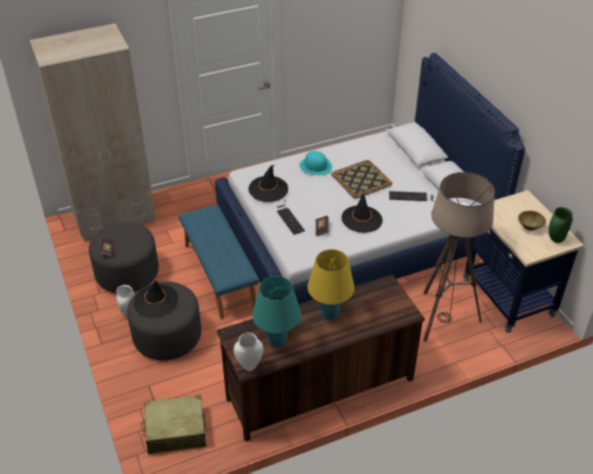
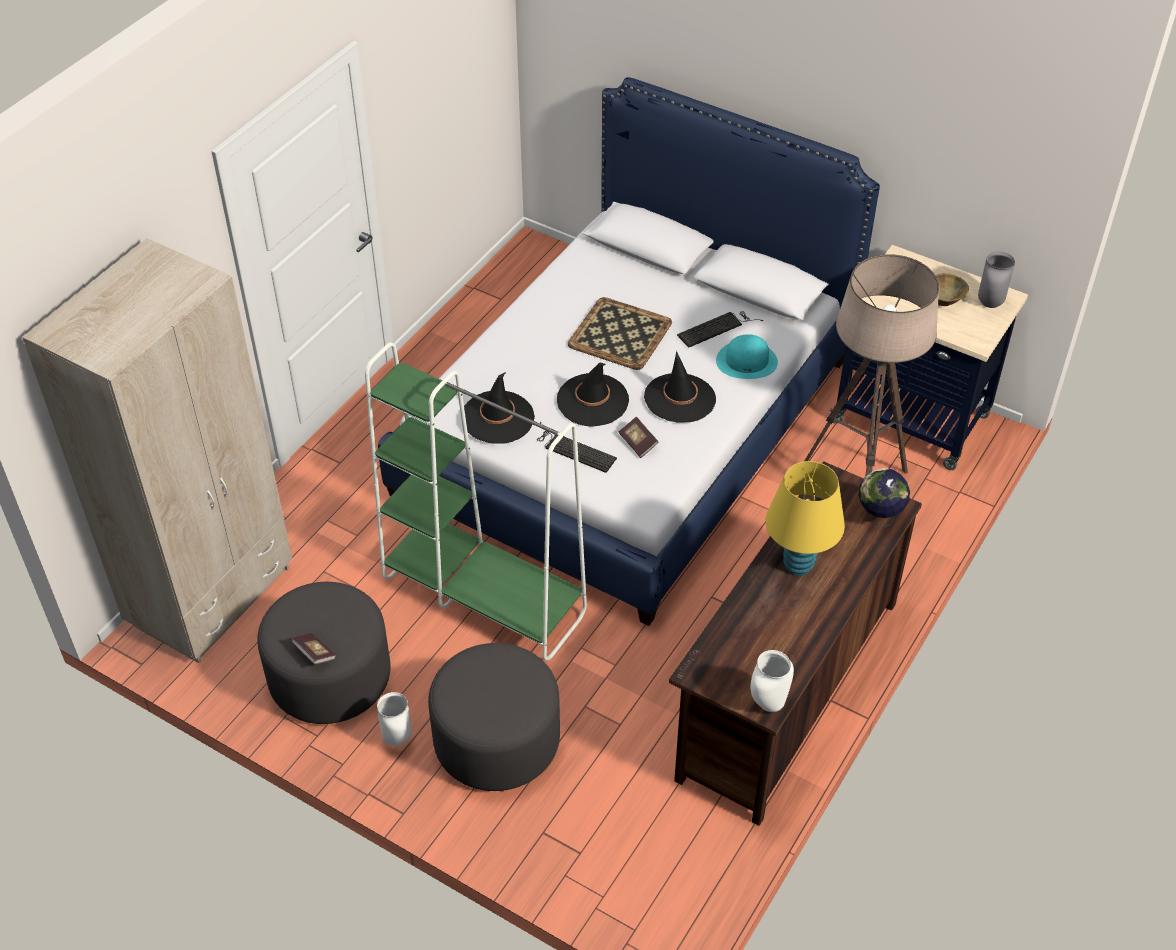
camera: 35 degrees left, 5 degrees up
black hat [134,280,178,318] -> black hat moved to [557,363,629,427]
beige suitcase [141,395,206,454] -> none
blue bench [179,205,259,319] -> green clothes rack [365,342,587,661]
turquoise table lamp [252,276,301,348] -> none
turquoise hat [300,151,332,175] -> turquoise hat moved to [716,334,778,379]
green vase [549,207,573,243] -> grey vase [978,251,1015,308]
none -> globe [858,468,910,528]

